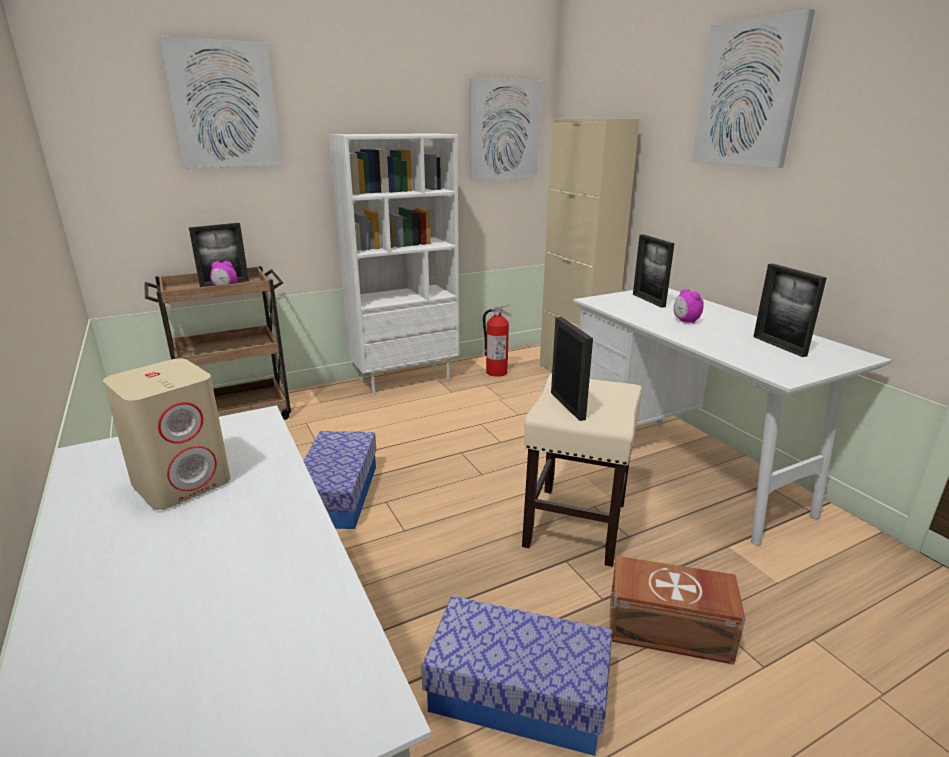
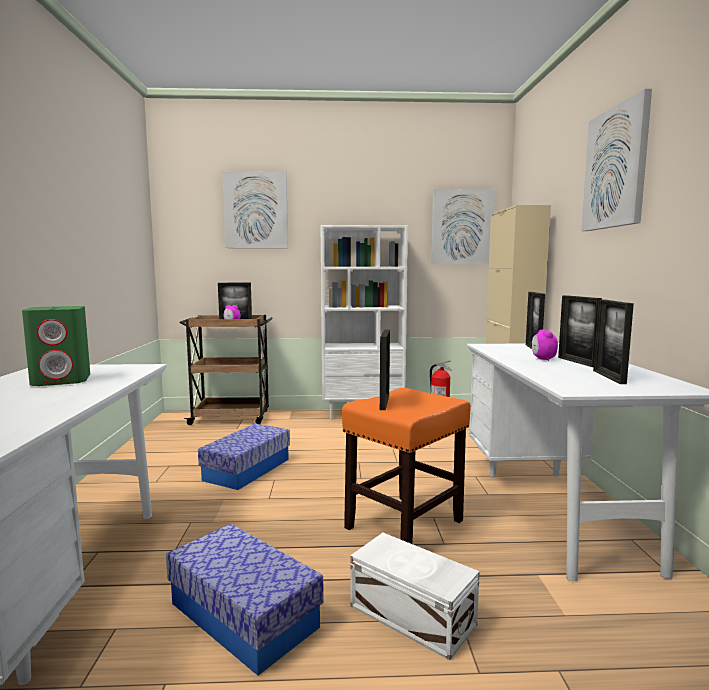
camera: 25 degrees right, 15 degrees down
beige speaker [103,359,231,510] -> green speaker [22,306,90,386]
beige stool [522,374,642,567] -> orange stool [342,388,471,544]
brown storage box [609,556,746,665] -> white storage box [350,533,480,660]
none -> picture frame [558,295,602,367]

